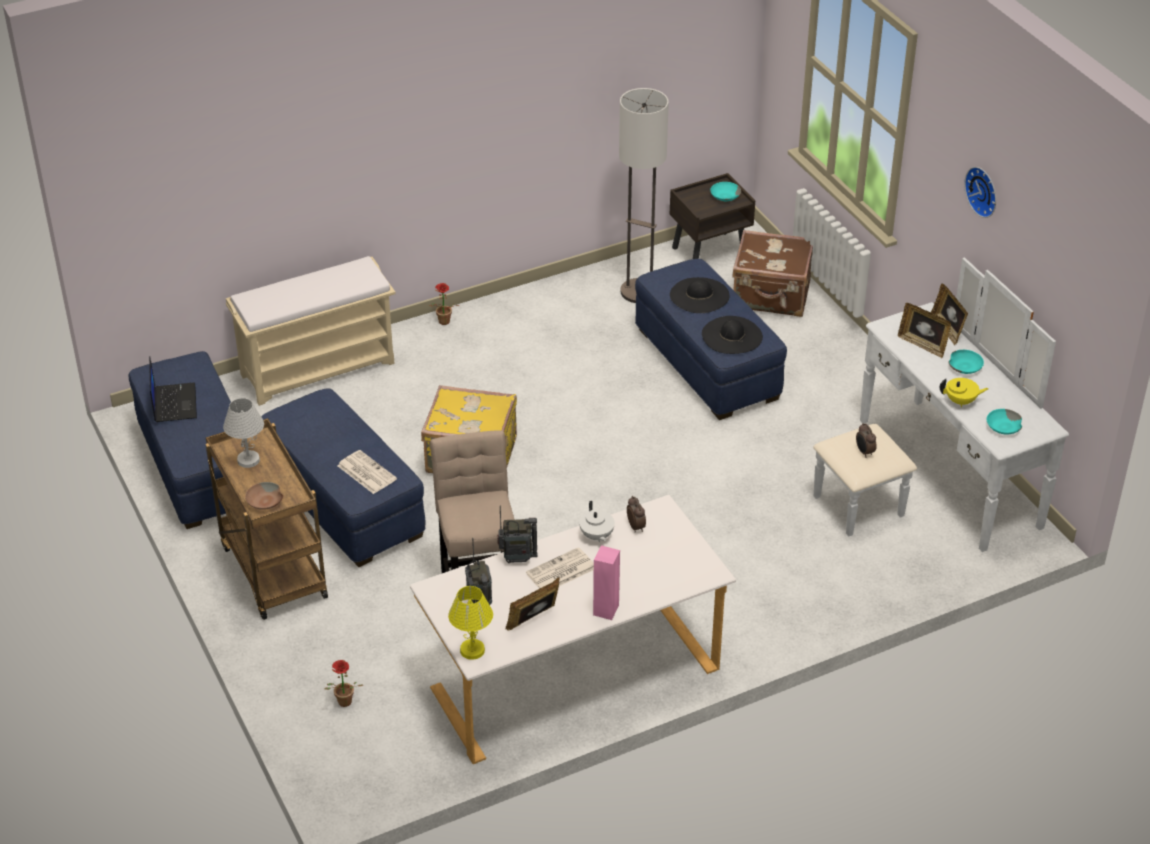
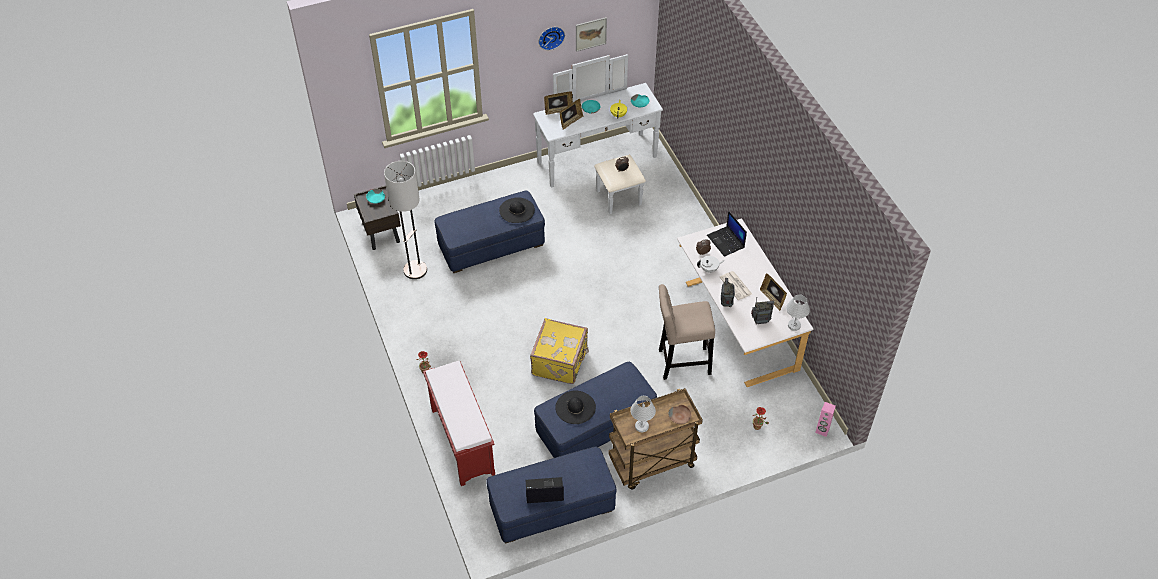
camera: 85 degrees left, 10 degrees up
beige bench [226,256,395,406] -> red bench [423,361,495,486]
newspaper [337,450,397,494] -> none
yellow table lamp [448,586,493,660] -> white table lamp [786,294,810,331]
pink speaker [593,545,620,620] -> pink speaker moved to [815,402,836,437]
black hat [670,277,729,313] -> black hat moved to [555,391,596,424]
brown suitcase [732,230,813,317] -> none
none -> picture [576,17,607,52]
none -> laptop [707,211,747,257]

